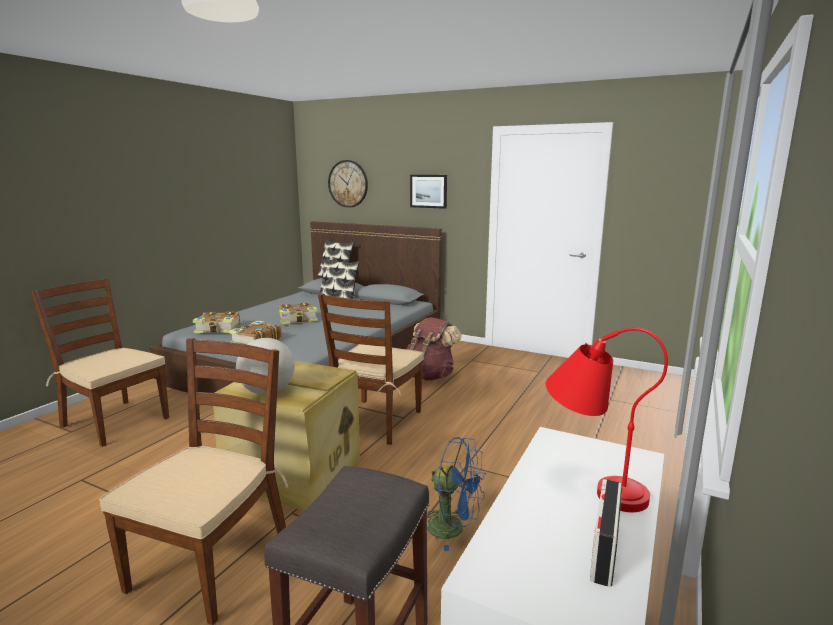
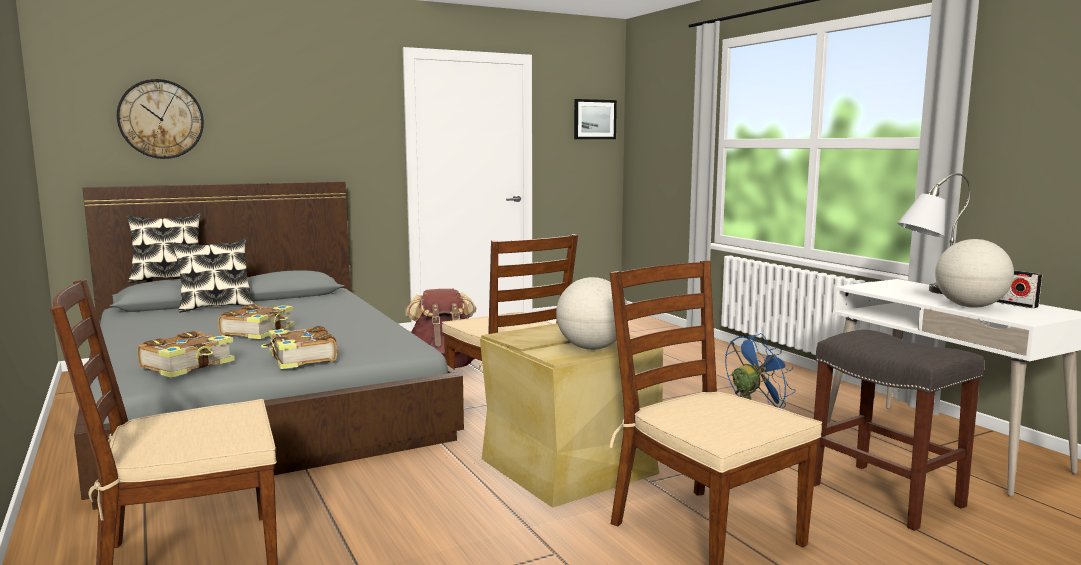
camera: 55 degrees left, 5 degrees down
picture [410,175,447,209] -> picture moved to [574,99,617,139]
red table lamp [546,327,668,512] -> grey table lamp [897,173,971,294]
none -> globe [935,239,1014,308]

